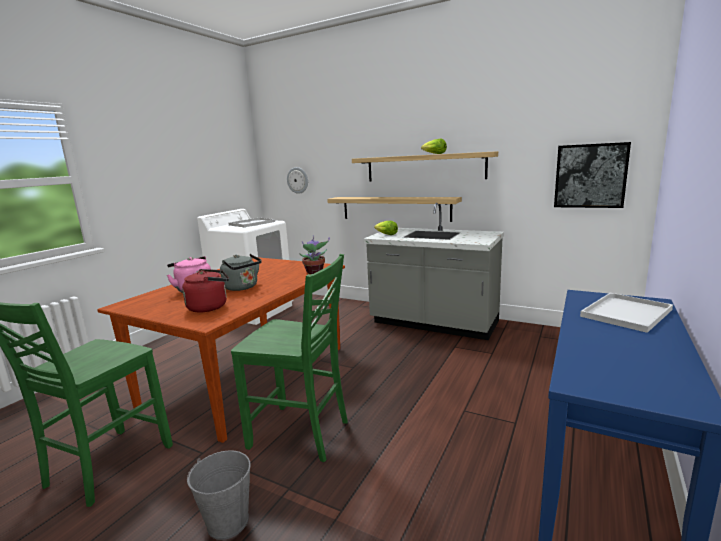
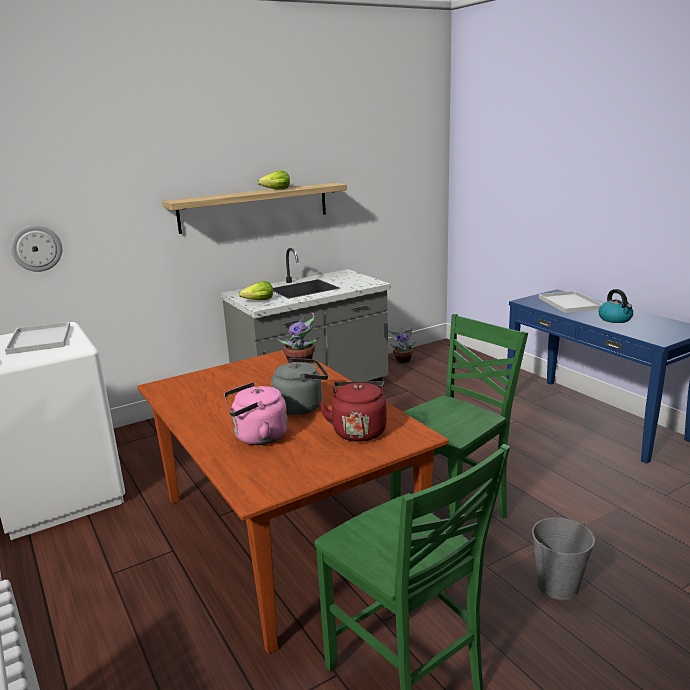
camera: 60 degrees left, 5 degrees up
shelf [327,197,462,222] -> none
picture [554,142,631,208] -> none
none -> potted plant [388,328,416,363]
none -> kettle [599,289,633,323]

